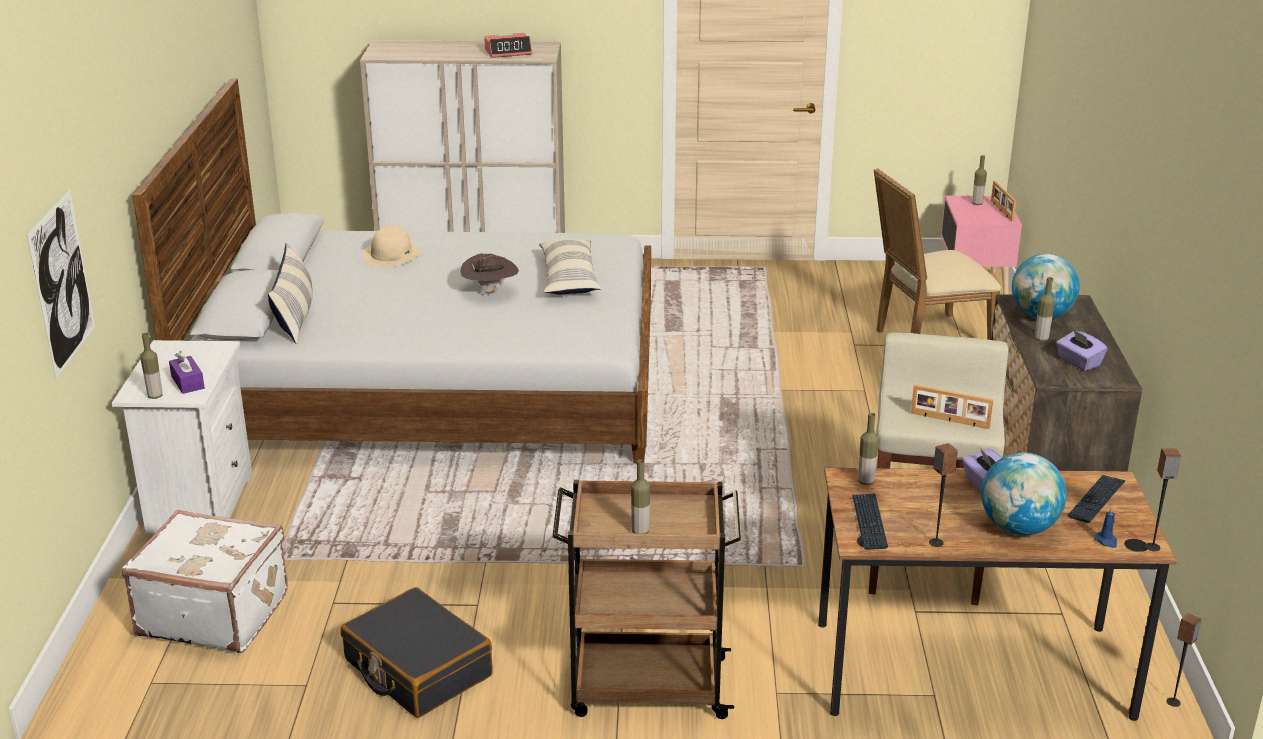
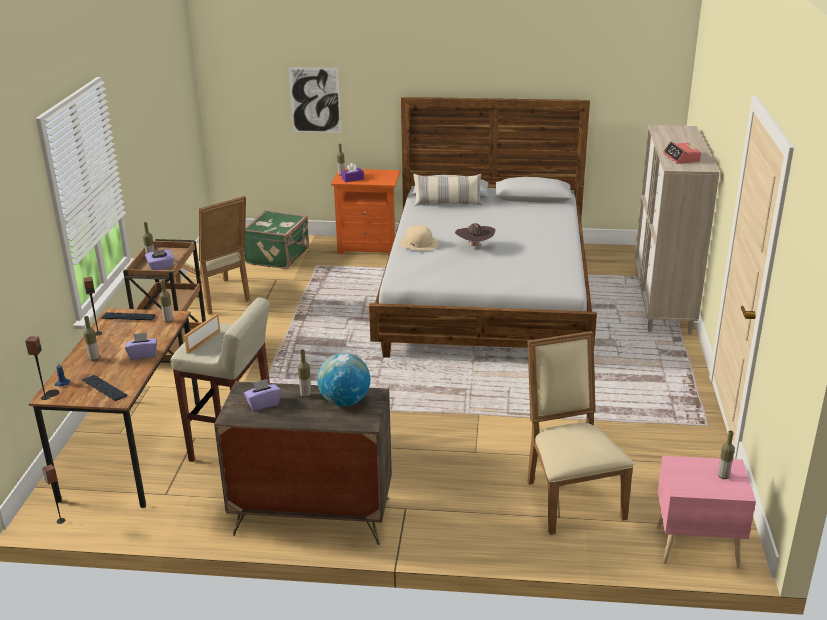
camera: 95 degrees right, 0 degrees up
white nightstand [112,340,252,533] -> orange nightstand [331,169,400,255]
white suitcase [122,510,288,653] -> green suitcase [244,210,309,269]
black suitcase [341,587,493,718] -> beige chair [174,196,250,315]
beige hat [362,225,421,267] -> beige hat moved to [399,225,439,251]
pillow [539,239,601,294] -> none
globe [981,452,1067,535] -> bottle [83,316,99,361]
picture frame [991,181,1016,221] -> none
none -> purple tissue box [145,249,174,270]

